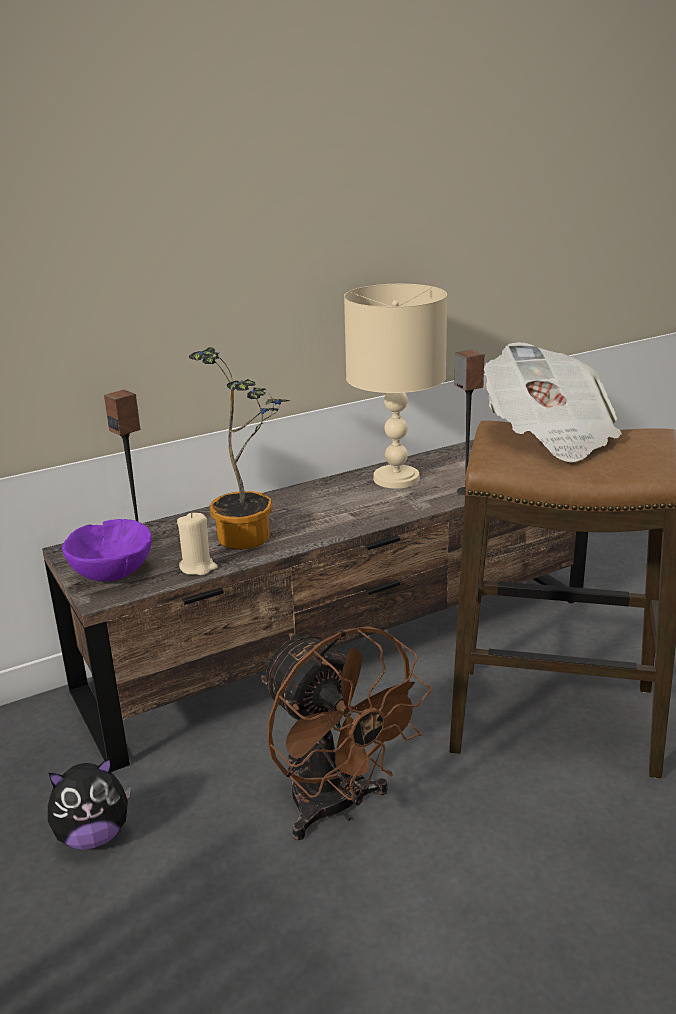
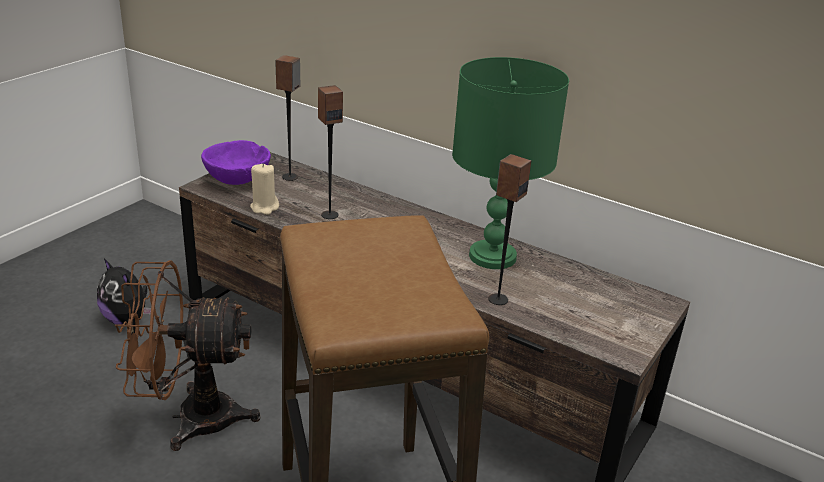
camera: 60 degrees right, 5 degrees up
potted plant [189,347,290,550] -> speaker [318,85,343,219]
brown fan [261,626,432,840] -> brown fan turned 60 degrees clockwise [115,260,260,451]
beige table lamp [344,284,447,488] -> green table lamp [452,57,569,269]
newspaper [484,342,622,463] -> none

